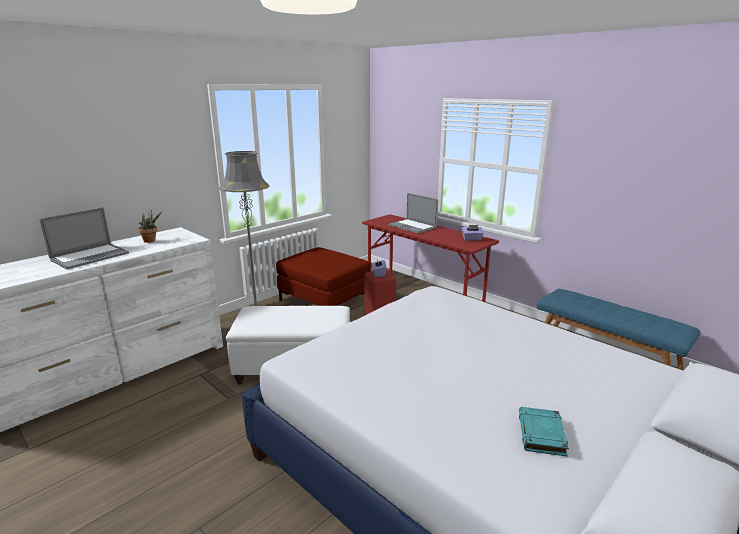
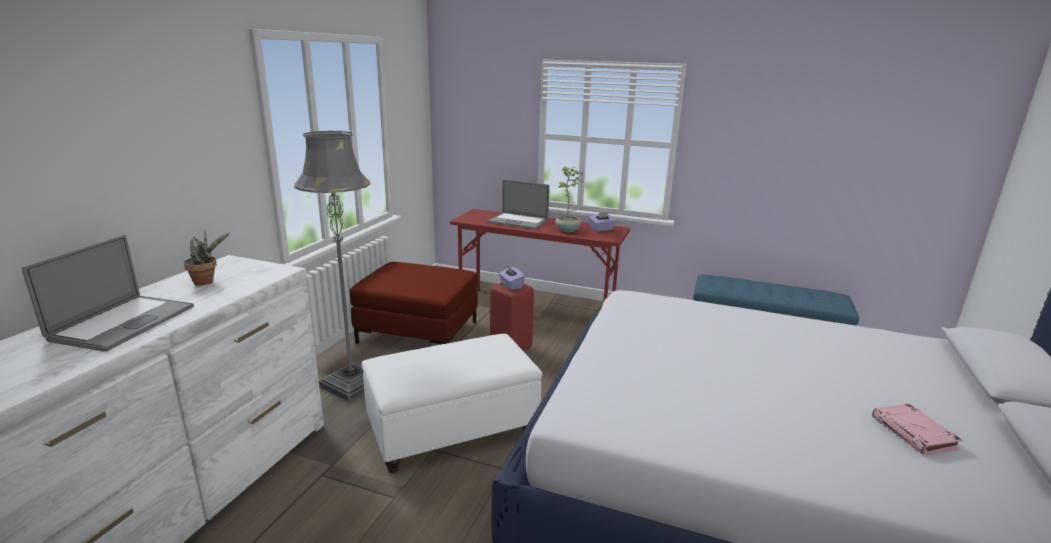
camera: 25 degrees left, 0 degrees up
turquoise book [519,407,569,456] -> pink book [872,404,963,455]
none -> potted plant [555,166,583,232]

